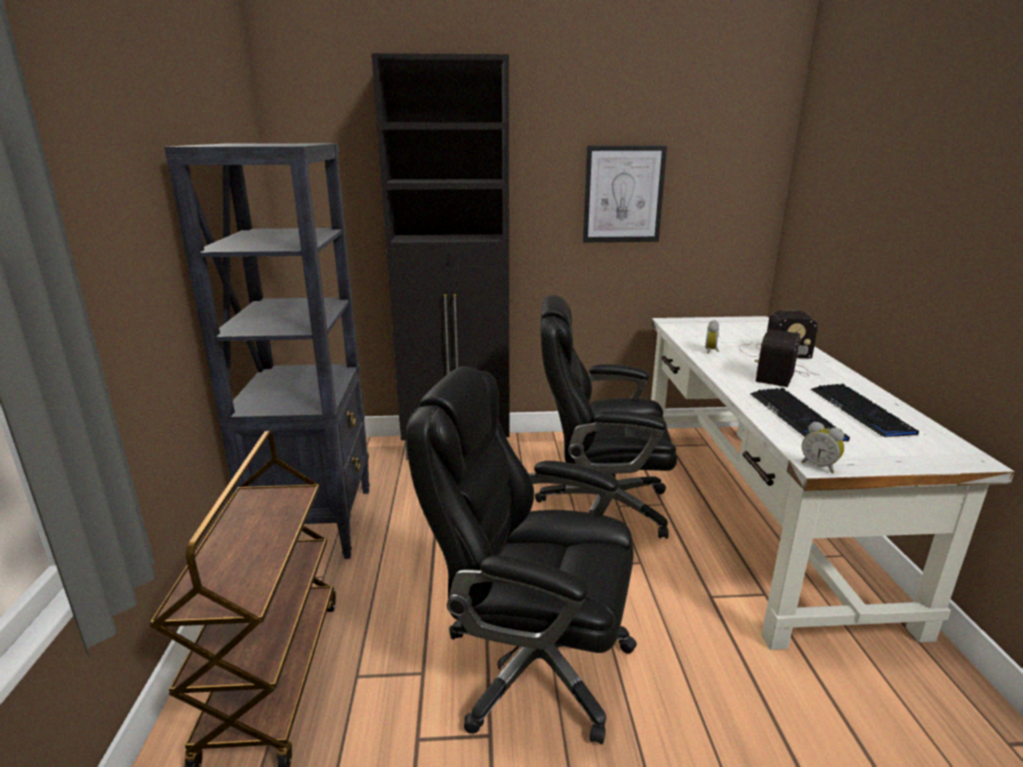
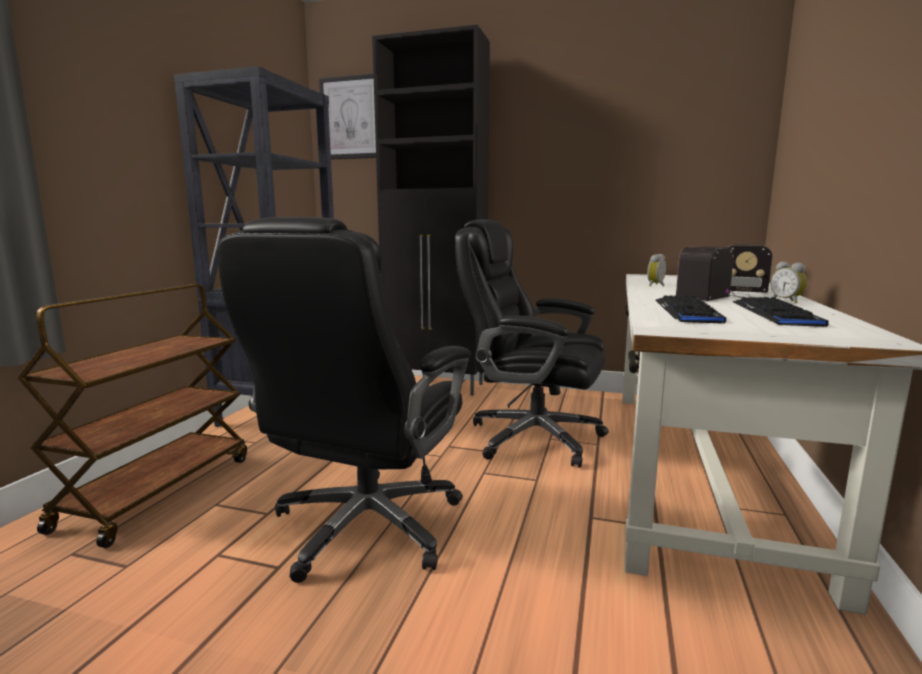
camera: 20 degrees right, 10 degrees down
black office chair [406,366,637,744] -> black office chair turned 105 degrees counterclockwise [218,217,471,583]
picture [583,145,667,242] -> picture moved to [319,74,376,159]
alarm clock [801,421,844,473] -> alarm clock moved to [770,262,807,303]

